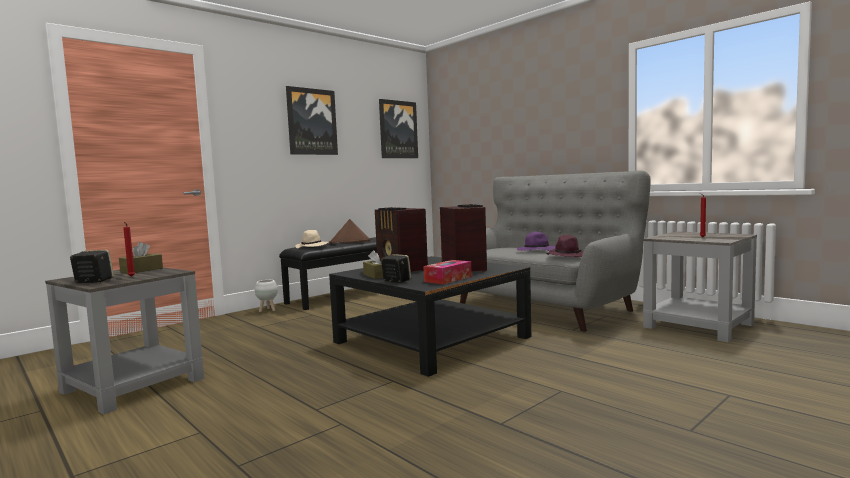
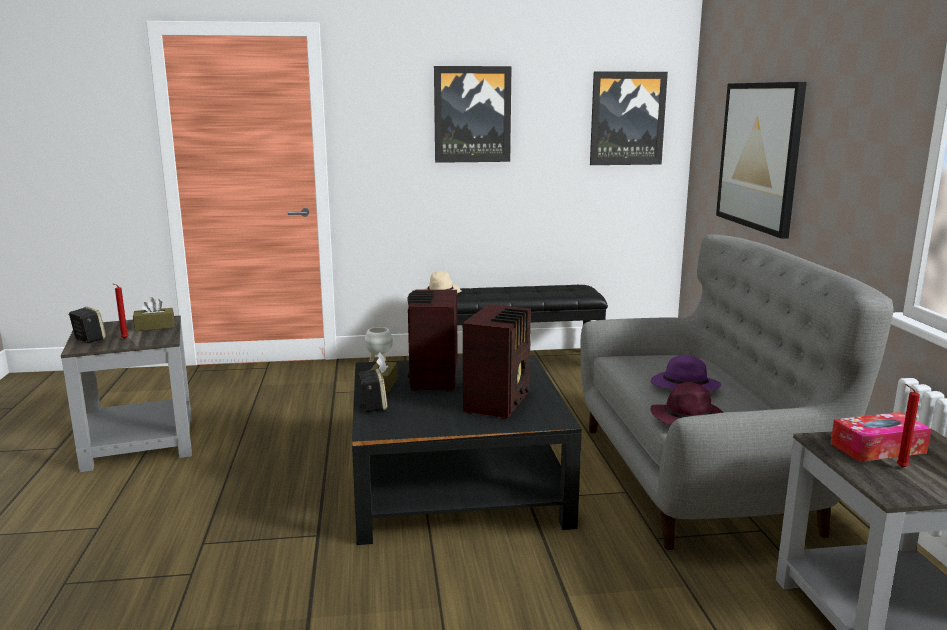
camera: 35 degrees right, 10 degrees up
brown hat [329,219,371,243] -> none
tissue box [424,260,472,284] -> tissue box moved to [831,412,931,462]
none -> picture [716,82,807,239]

